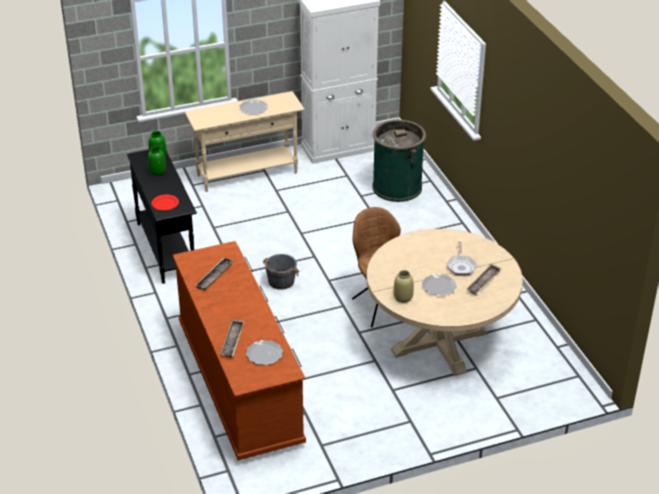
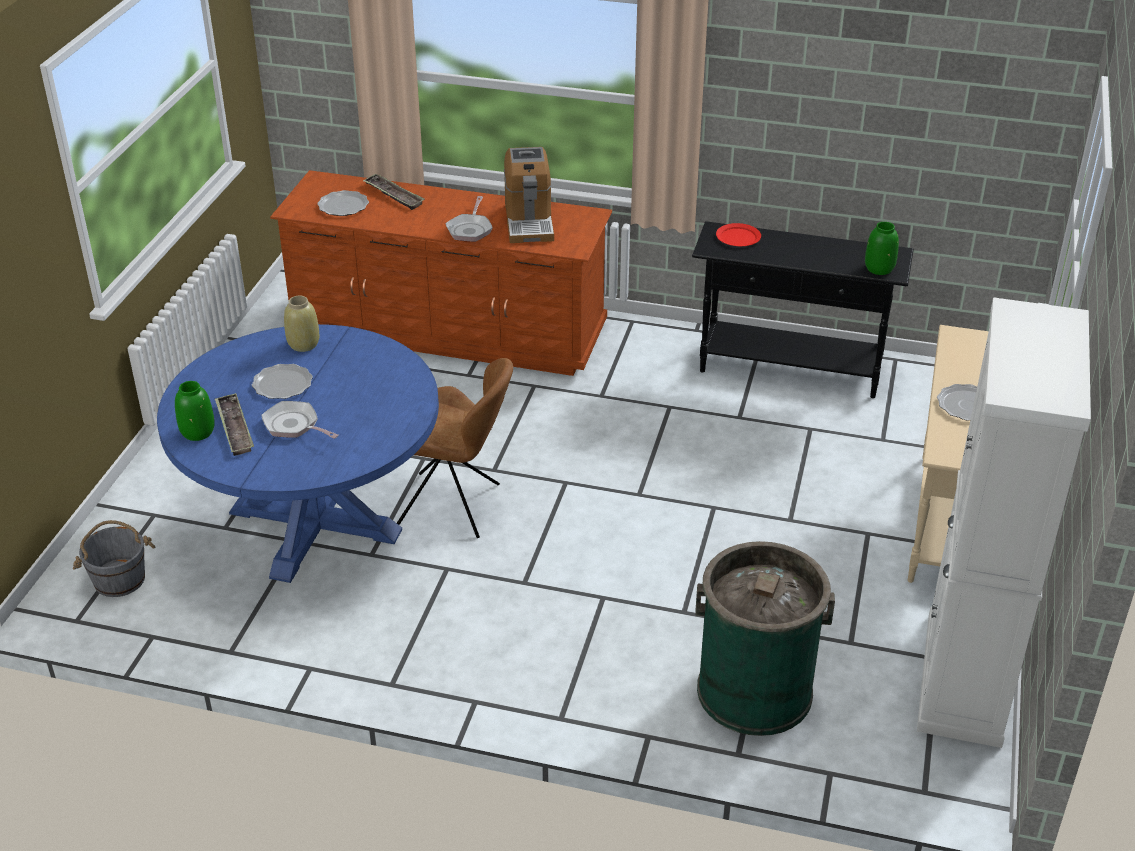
camera: 125 degrees right, 0 degrees up
green vase [148,146,166,176] -> green vase moved to [175,381,215,441]
tray [196,258,233,290] -> coffee machine [504,147,554,243]
grey bucket [263,254,299,290] -> grey bucket moved to [73,520,155,597]
beige dining table [367,229,523,376] -> blue dining table [157,324,439,583]
none -> frying pan [445,196,493,242]

